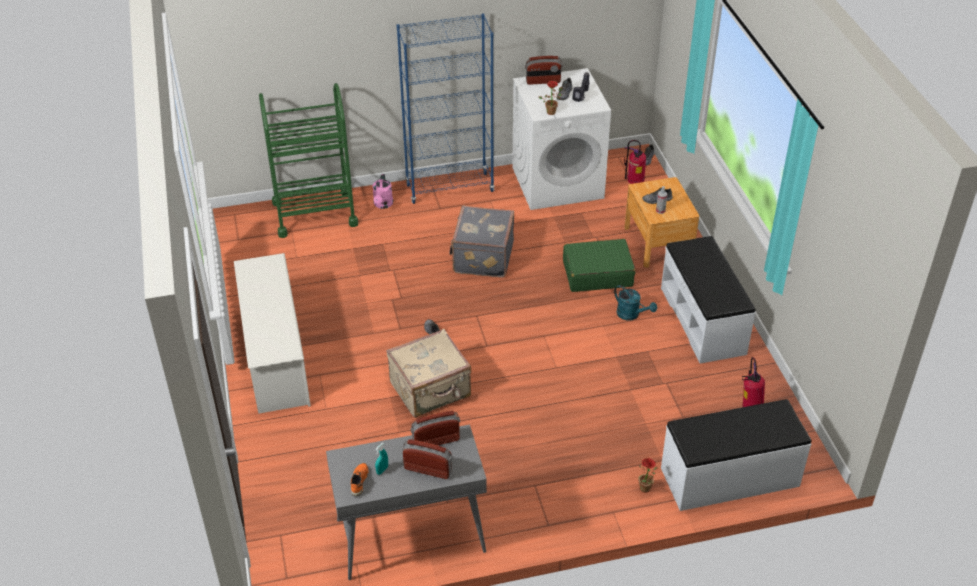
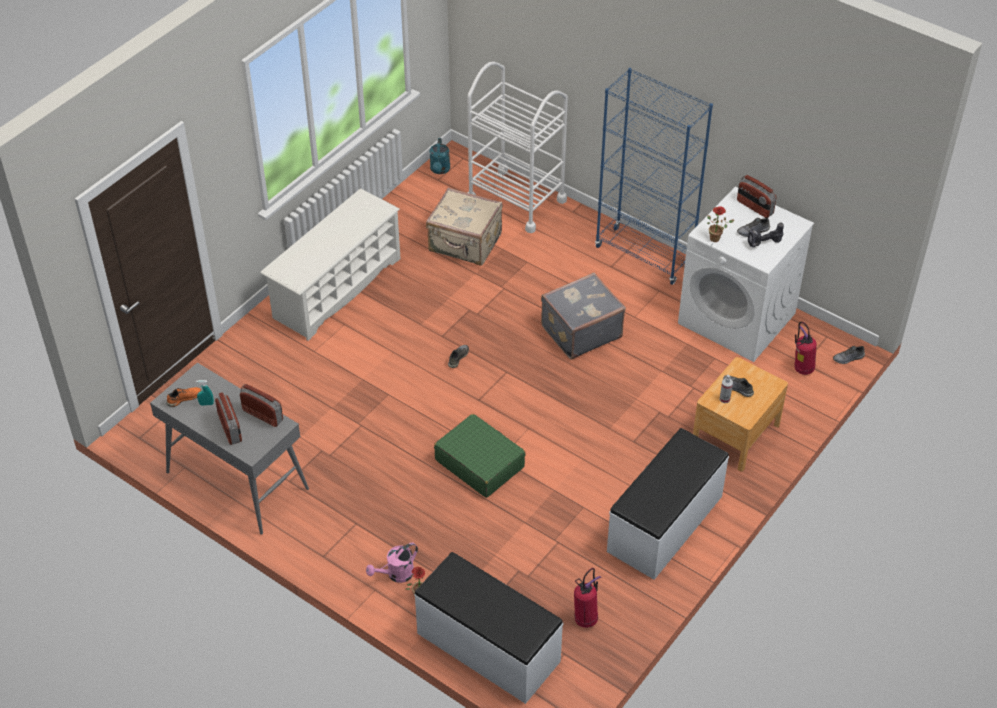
camera: 50 degrees right, 5 degrees up
green cart [259,83,358,238] -> white cart [467,62,568,233]
pink watering can [372,174,393,209] -> pink watering can moved to [366,543,418,583]
beige suitcase [386,329,471,418] -> beige suitcase moved to [426,188,503,266]
green suitcase [563,239,635,292] -> green suitcase moved to [434,414,526,498]
turquoise watering can [614,285,657,321] -> turquoise watering can moved to [430,138,450,174]

